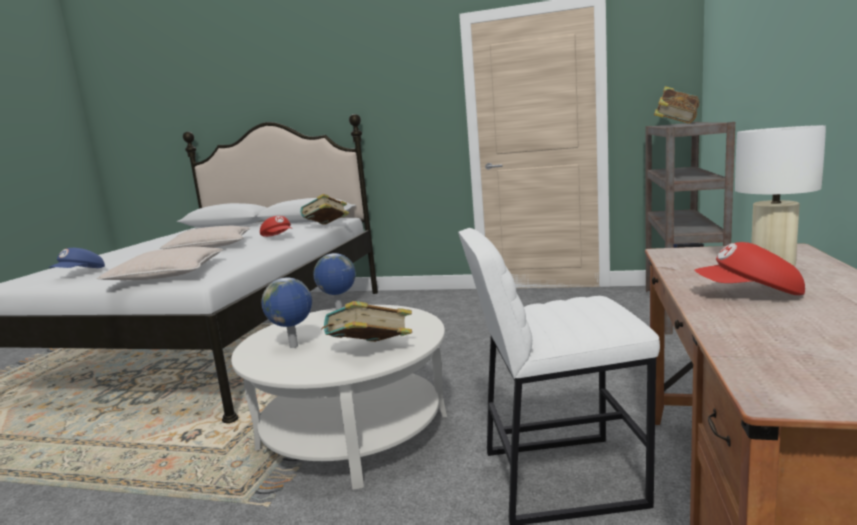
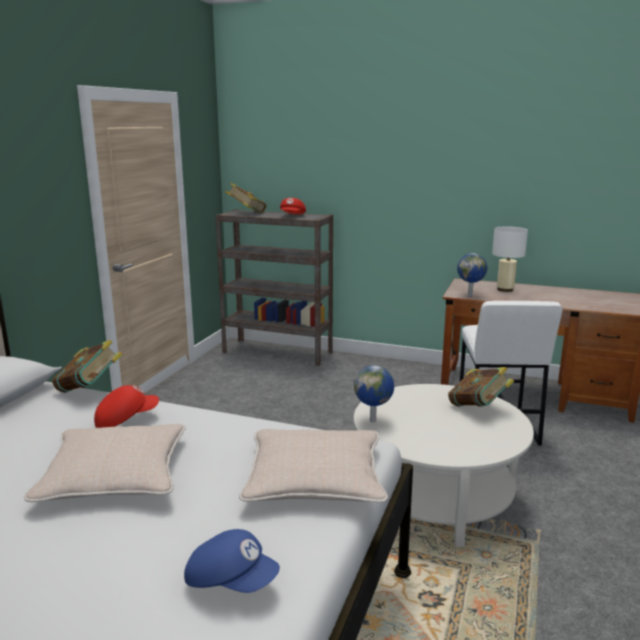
camera: 85 degrees left, 5 degrees up
globe [261,277,312,348] -> globe moved to [457,253,488,296]
red cap [694,242,805,295] -> red cap moved to [280,198,306,214]

